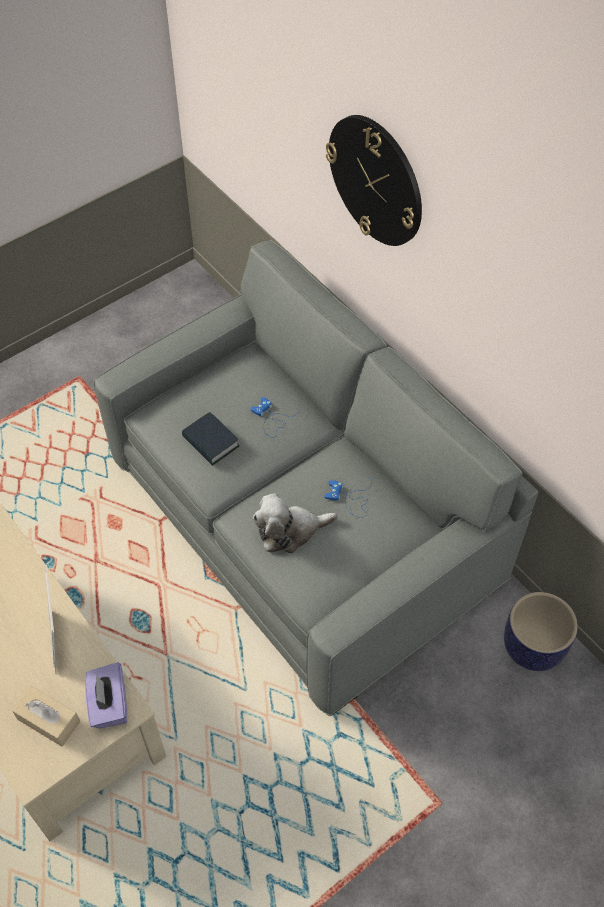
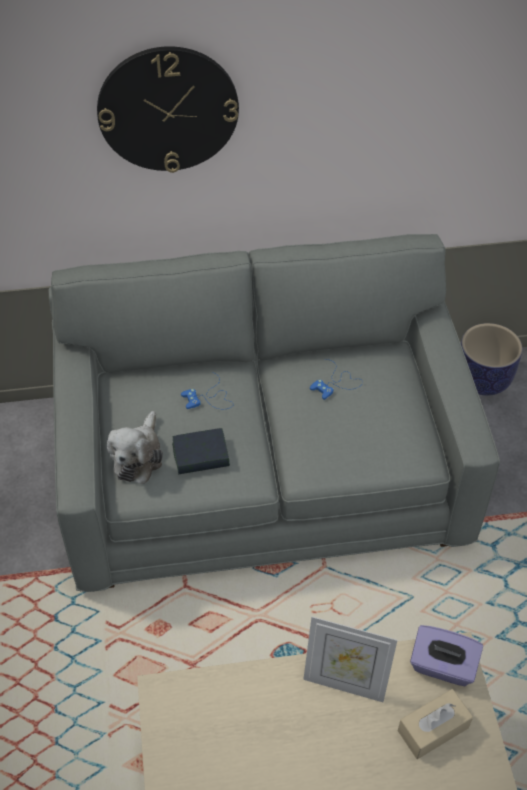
camera: 60 degrees left, 5 degrees down
plush toy [253,493,338,553] -> plush toy moved to [107,411,163,484]

